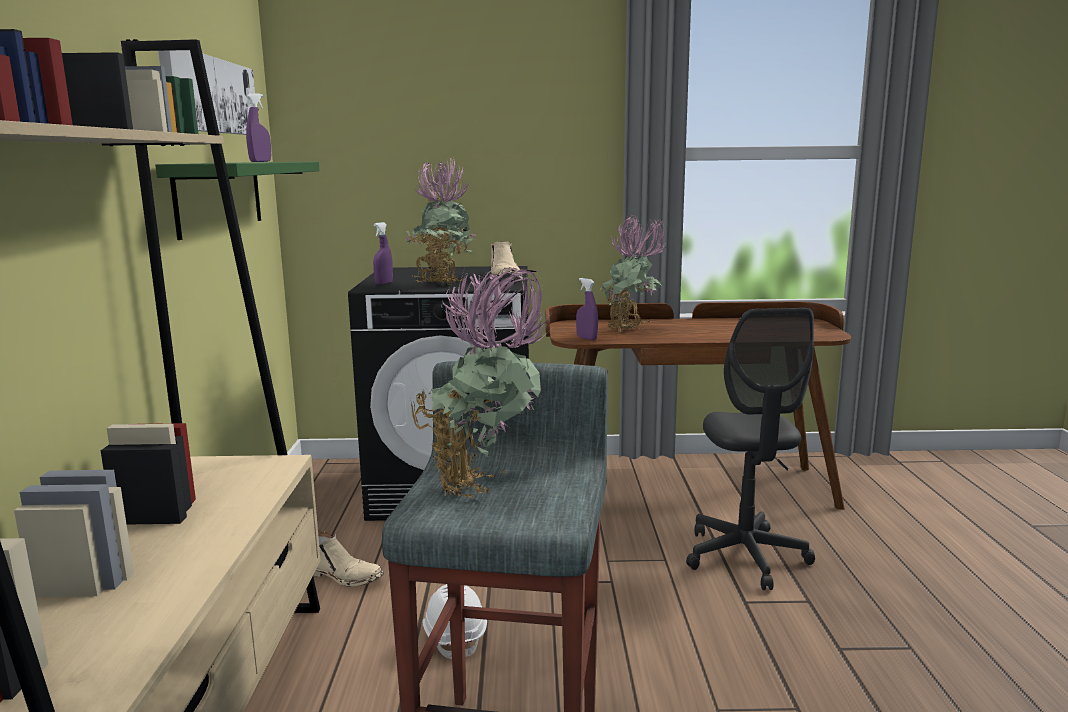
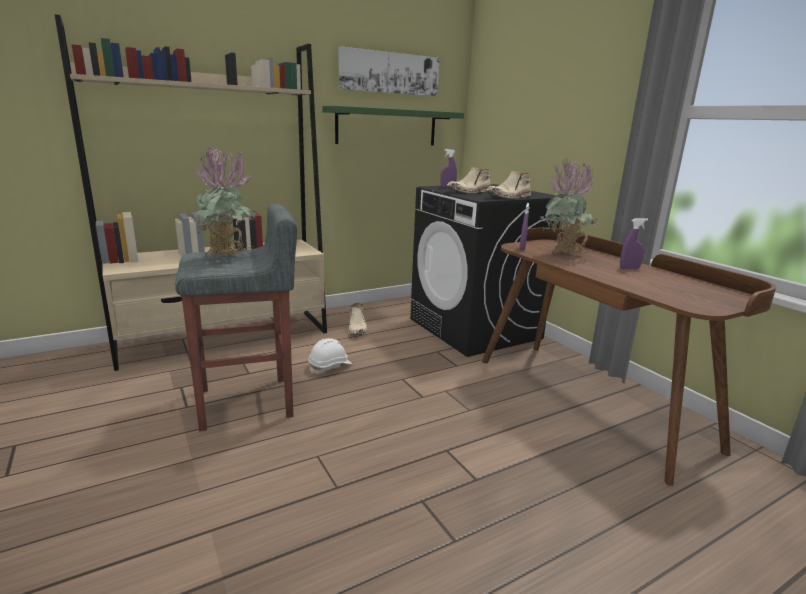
camera: 60 degrees right, 5 degrees up
purple spray bottle [246,93,271,162] -> purple spray bottle moved to [620,218,648,269]
potted plant [406,158,477,285] -> beige boot [446,167,491,193]
grey office chair [686,308,815,590] -> none

